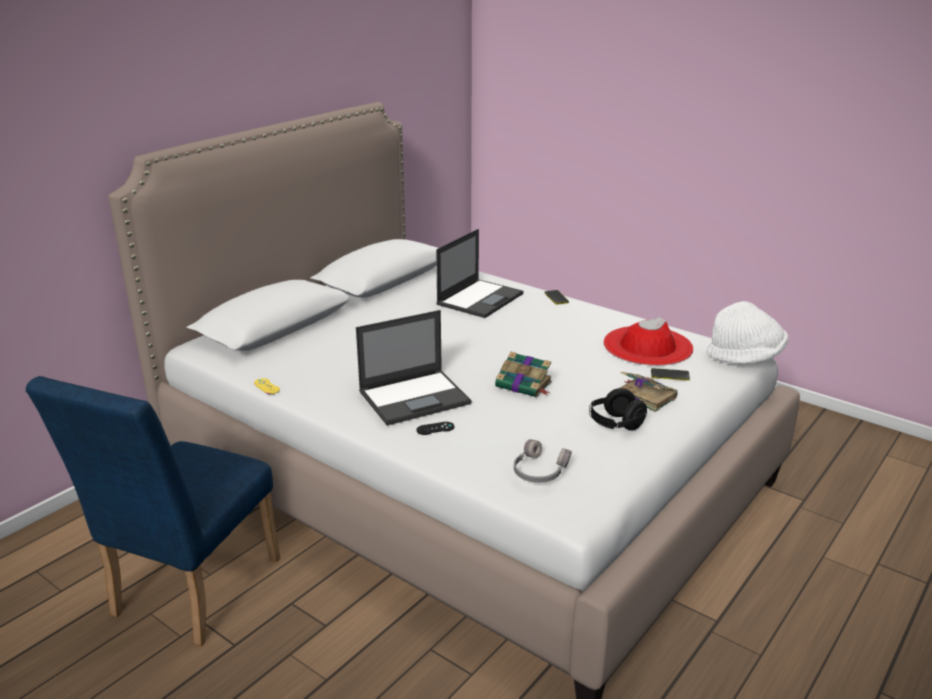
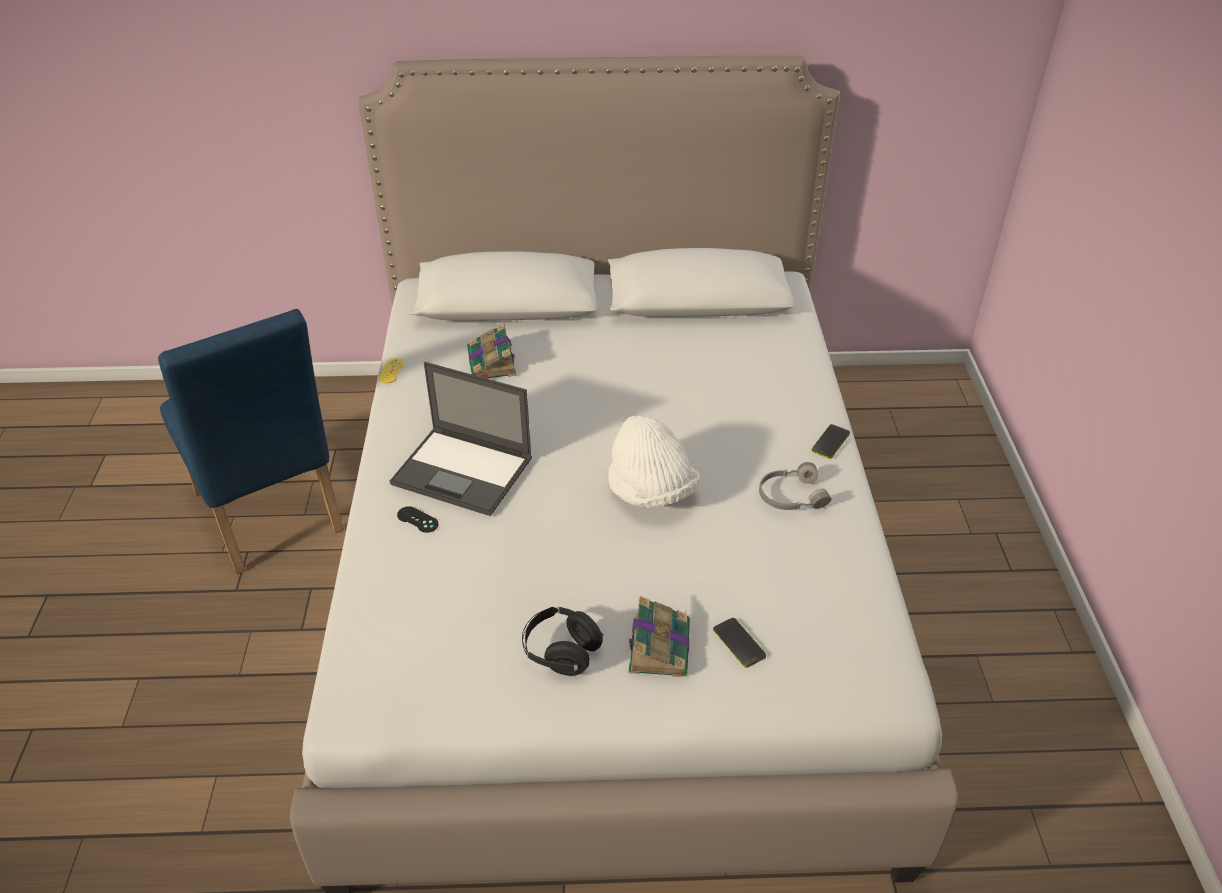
camera: 50 degrees right, 15 degrees up
blue chair [26,376,280,646] -> blue chair turned 105 degrees counterclockwise [158,309,344,575]
laptop [436,229,523,318] -> none
book [495,352,552,398] -> book moved to [467,323,516,379]
grey headphones [514,439,572,483] -> grey headphones moved to [759,462,831,510]
red hat [603,317,693,366] -> none
white hat [707,301,788,364] -> white hat moved to [608,415,700,508]

